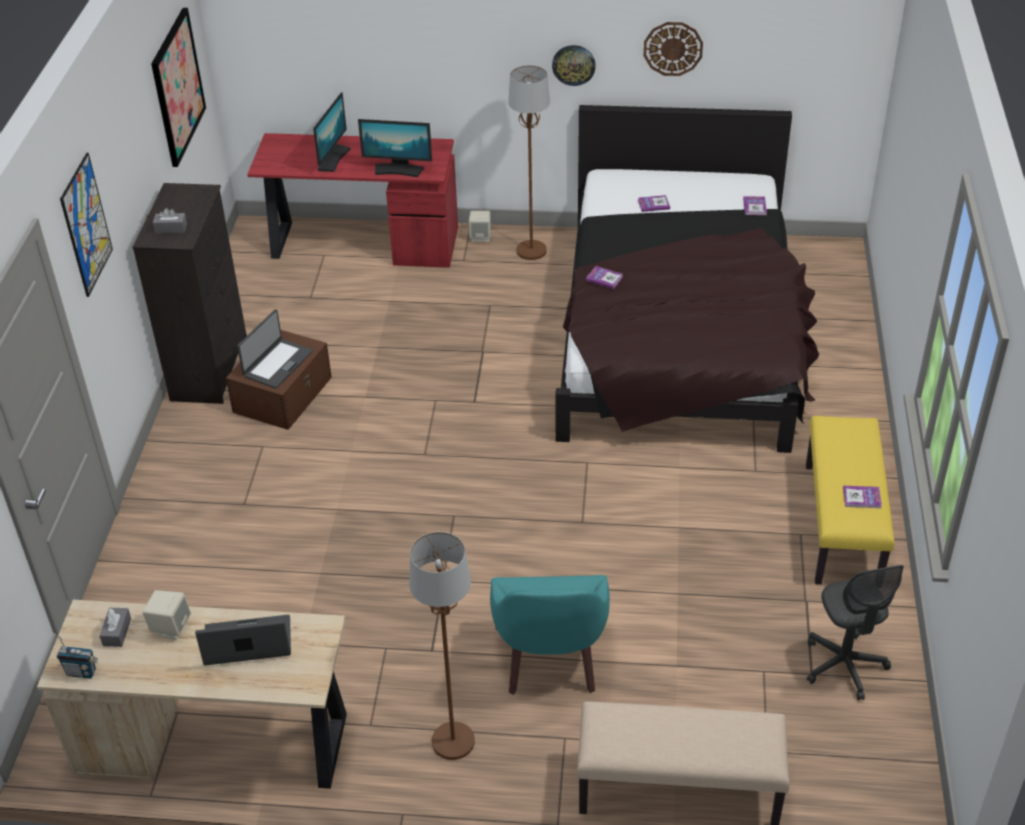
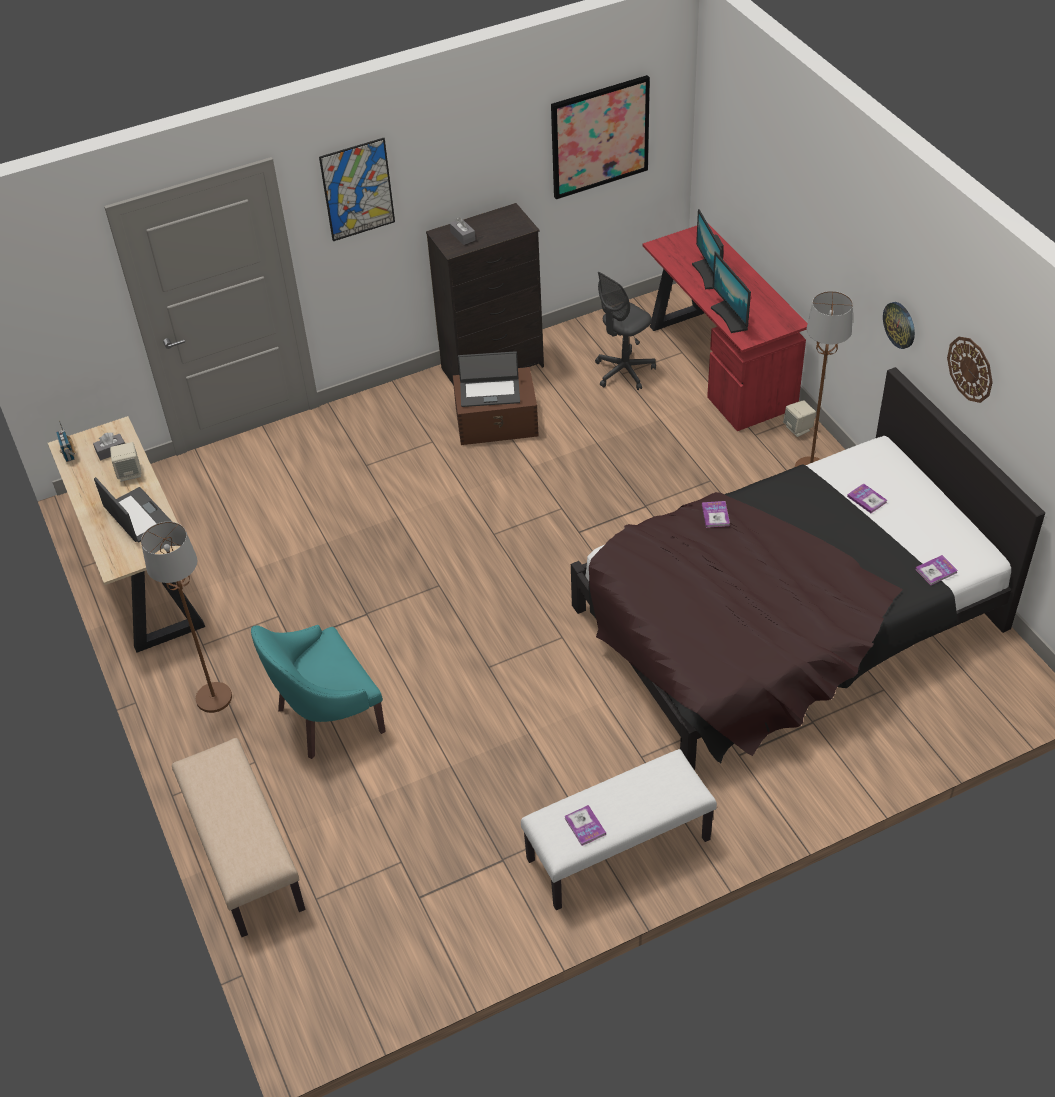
camera: 60 degrees right, 5 degrees up
monitor [313,92,351,172] -> monitor turned 90 degrees clockwise [692,209,724,289]
yellow bench [806,416,895,585] -> white bench [521,749,717,910]
grey office chair [807,565,904,701] -> grey office chair moved to [595,272,656,390]

